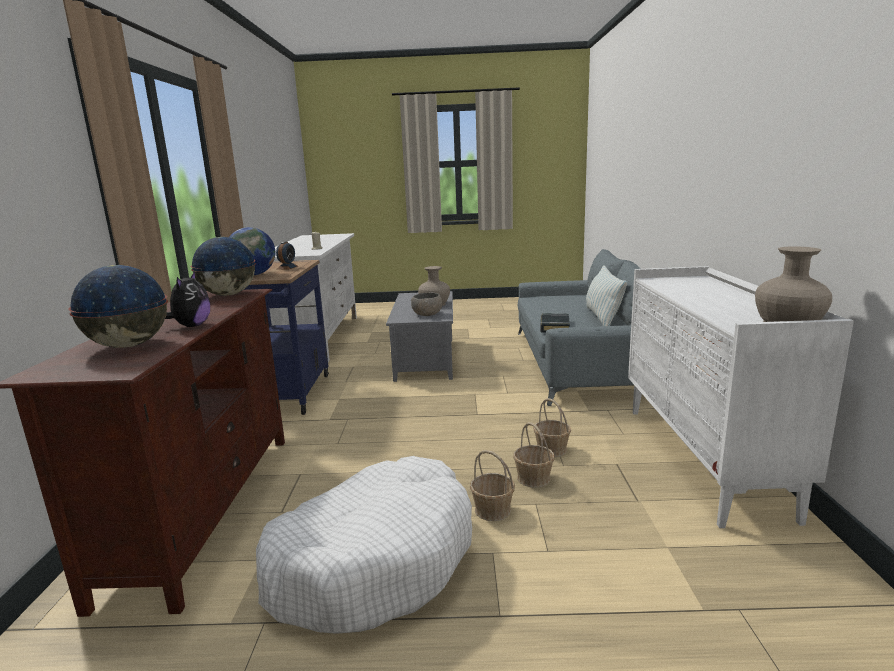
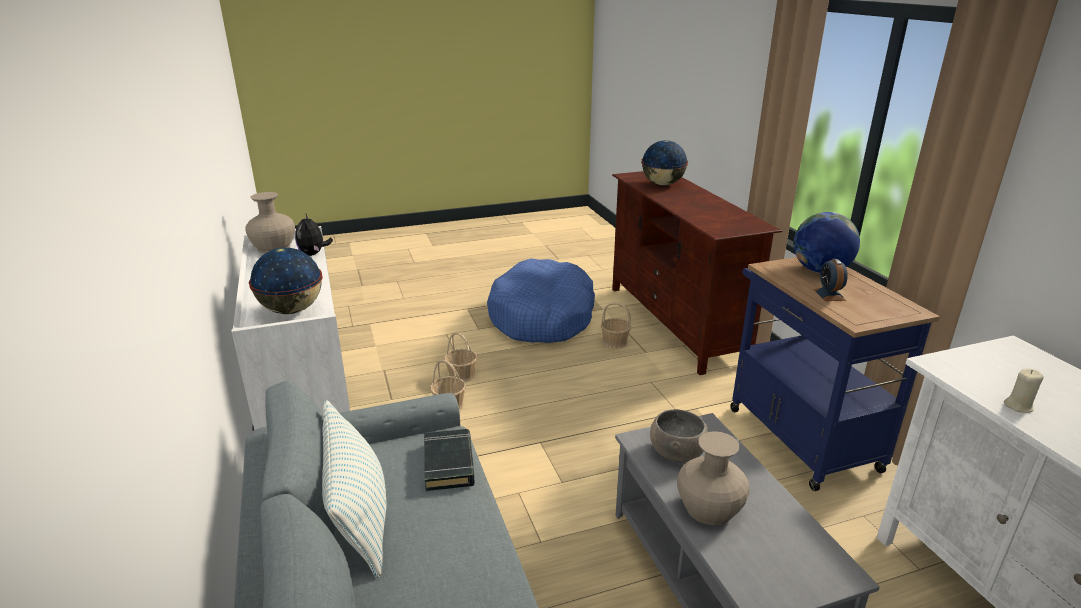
camera: 160 degrees right, 10 degrees up
plush toy [165,272,210,327] -> plush toy moved to [295,213,333,256]
globe [191,237,256,296] -> globe moved to [249,247,323,314]
white dog bed [256,456,472,634] -> blue dog bed [487,258,595,343]
basket [470,450,515,521] -> basket moved to [601,302,631,349]

